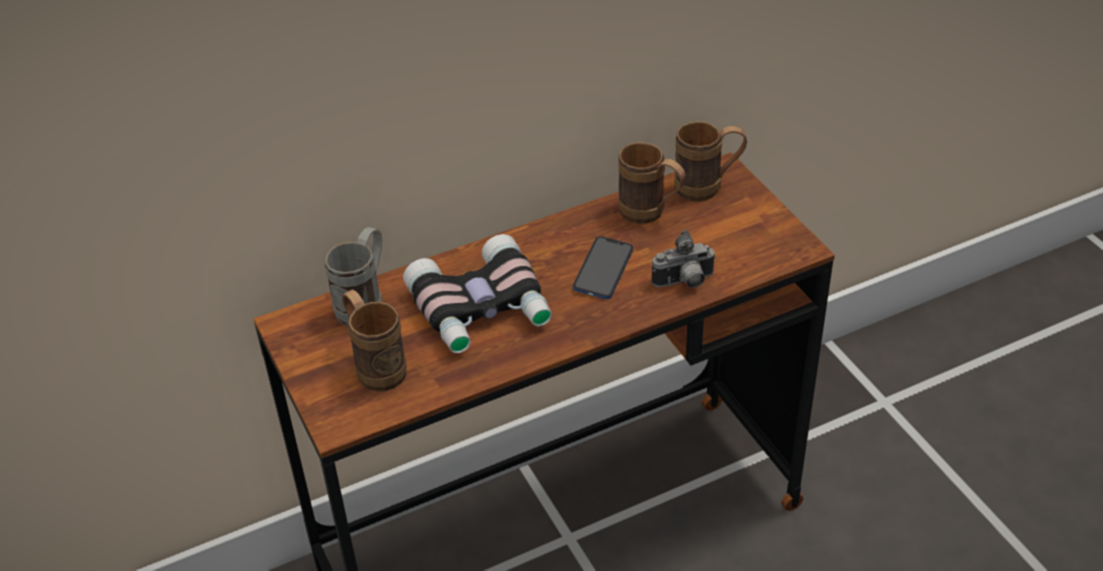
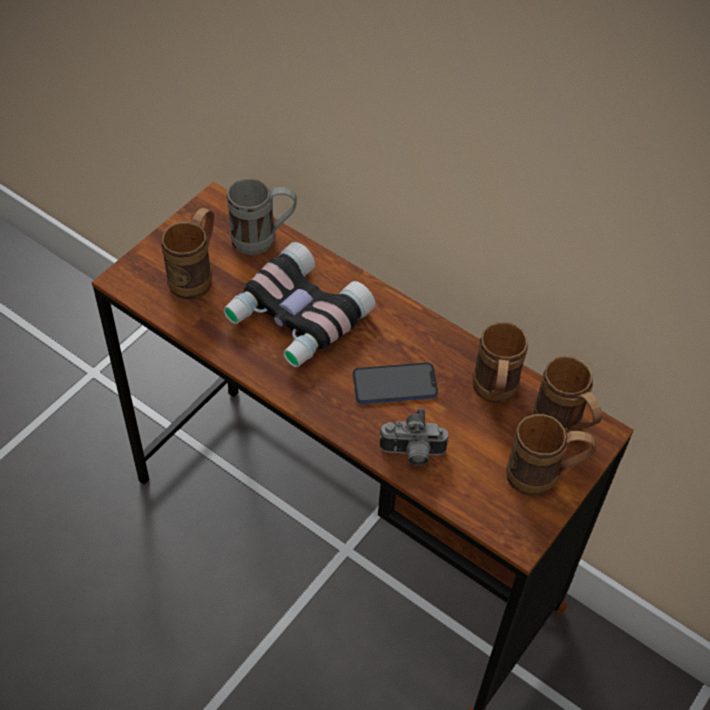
camera: 60 degrees right, 10 degrees up
camera [651,230,716,288] -> camera turned 45 degrees counterclockwise [379,408,449,466]
none -> brown mug [506,414,596,496]

